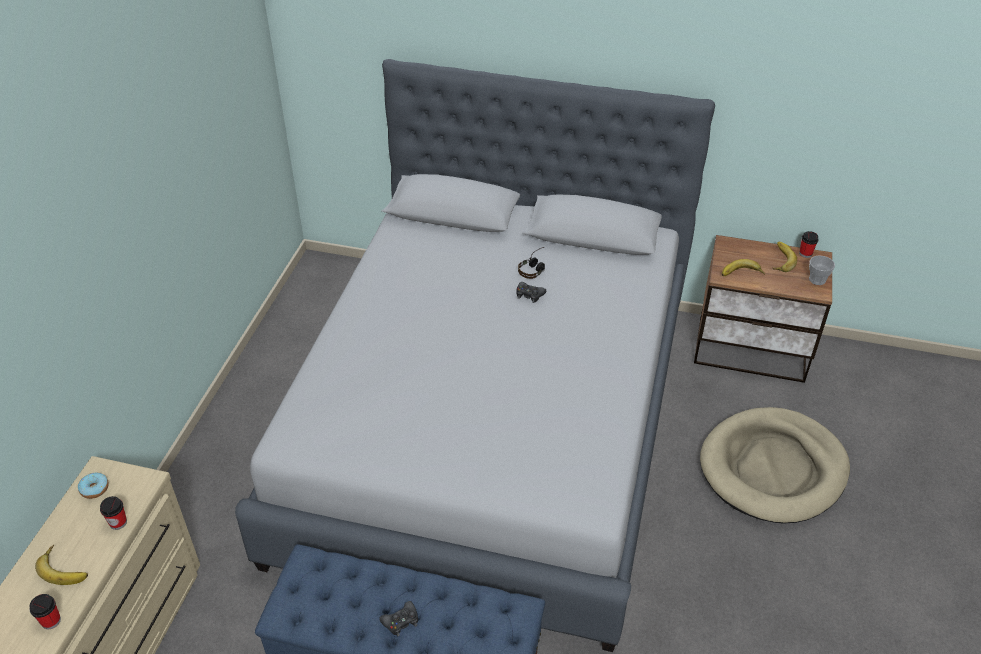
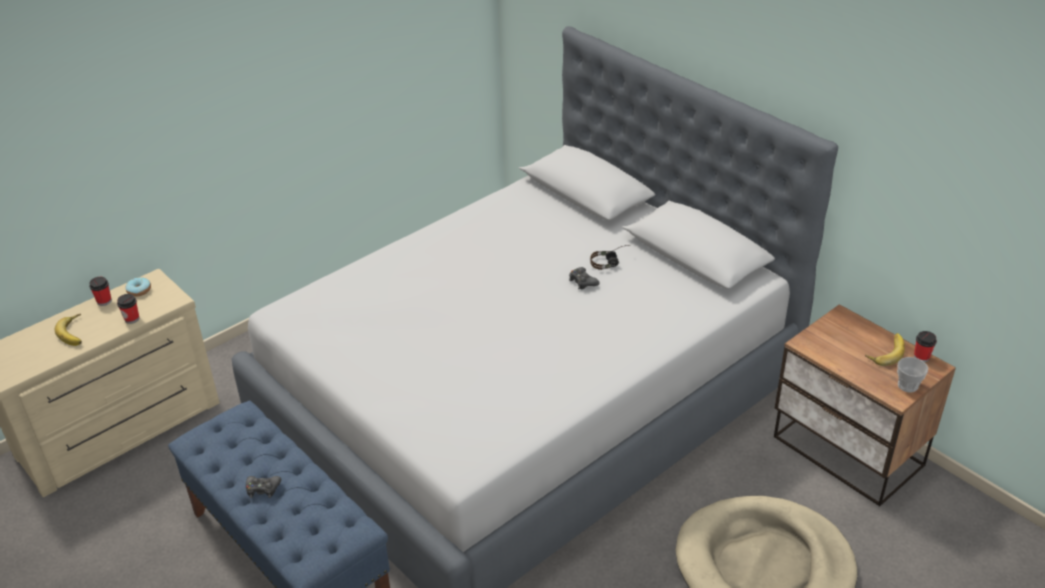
camera: 35 degrees right, 5 degrees down
cup [30,594,61,629] -> cup moved to [89,277,112,306]
banana [722,259,765,276] -> none

